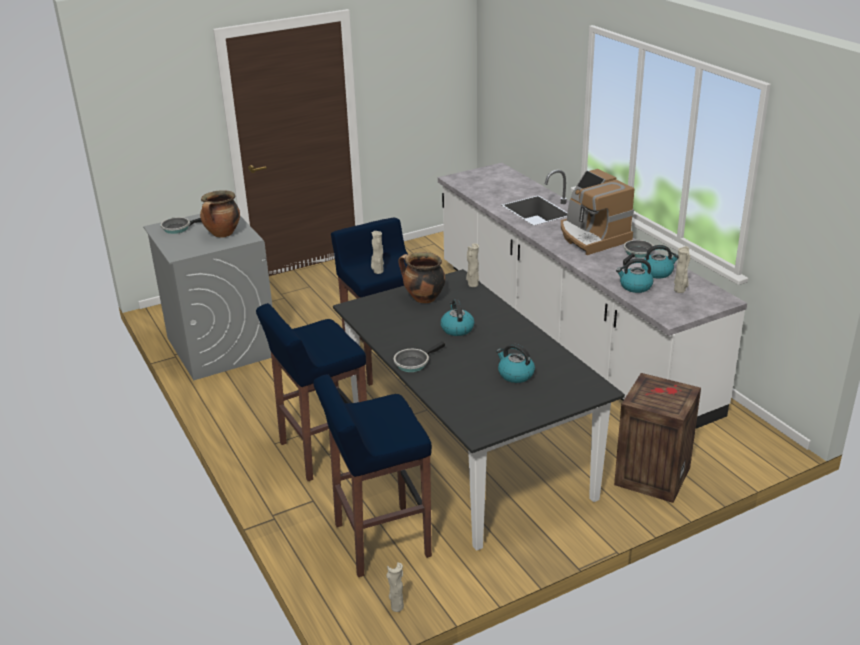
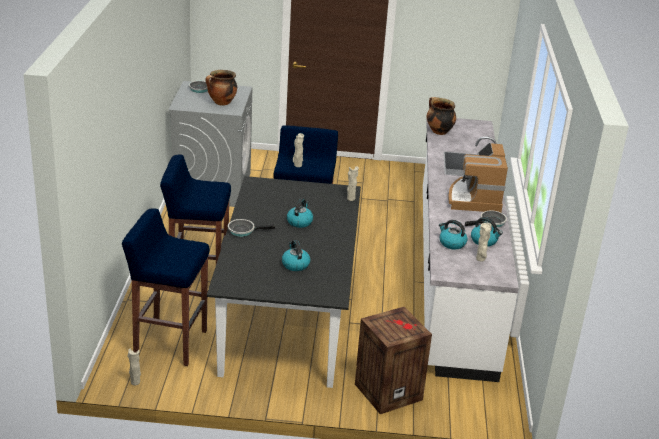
camera: 30 degrees right, 0 degrees up
cooking pot [398,252,445,303] -> cooking pot moved to [427,97,456,135]

